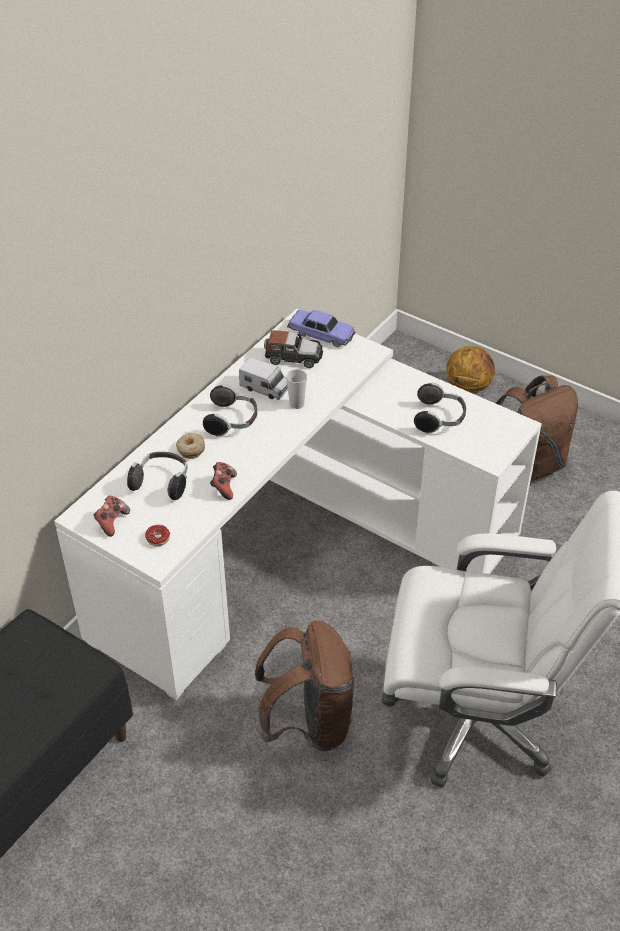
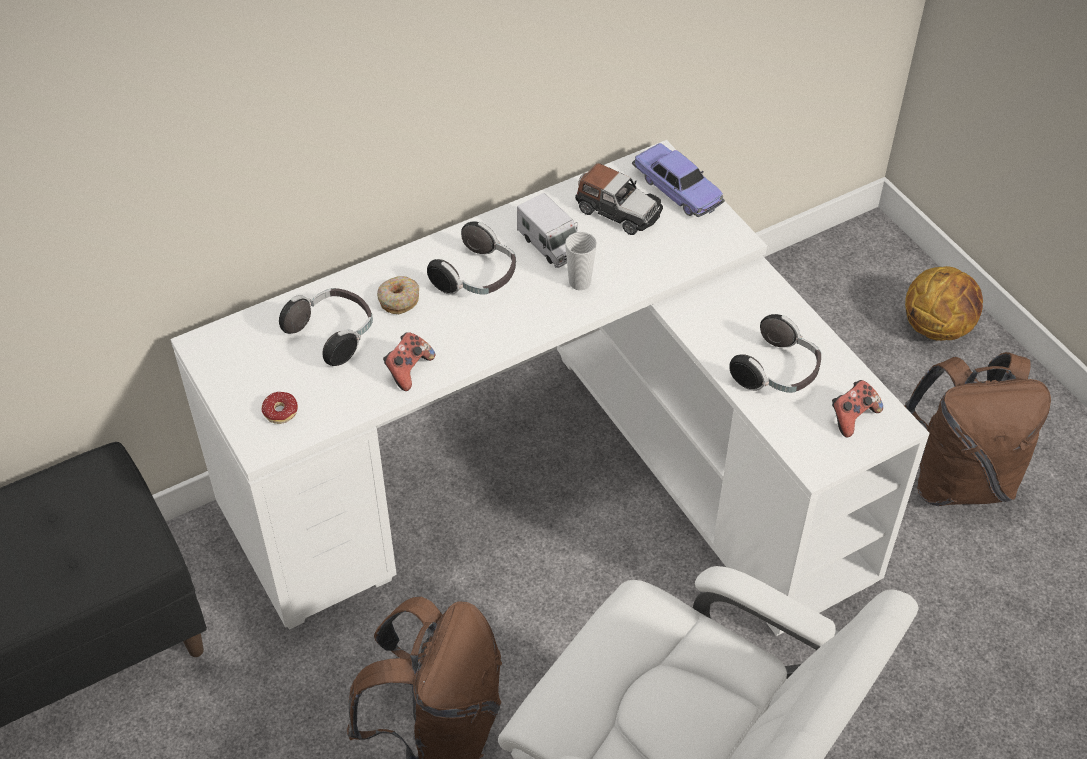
camera: 25 degrees right, 5 degrees up
game controller [94,496,130,537] -> game controller moved to [832,380,883,438]

